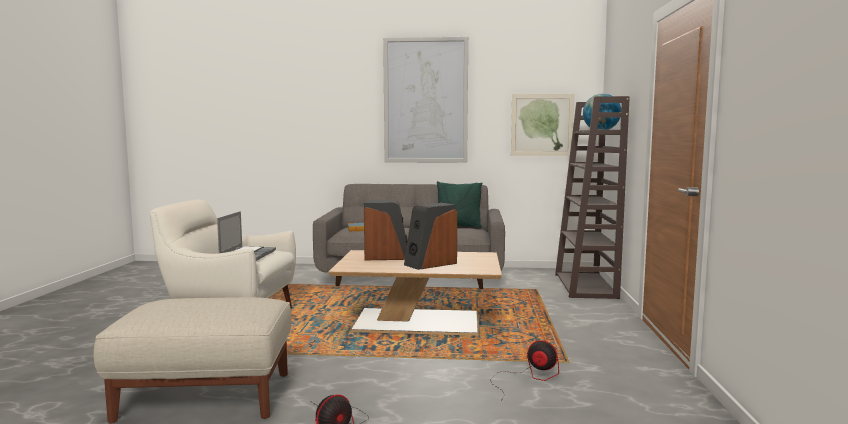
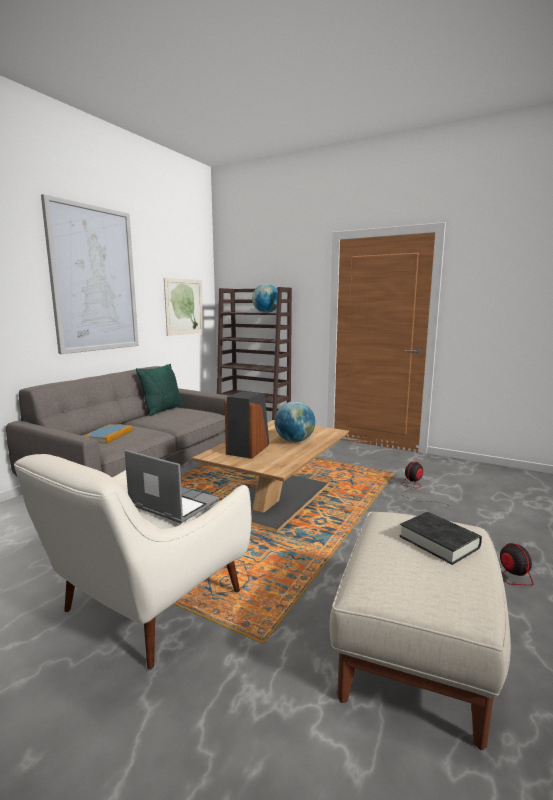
camera: 65 degrees left, 5 degrees up
speaker [404,203,457,270] -> globe [274,401,315,442]
none -> black book [399,512,482,565]

